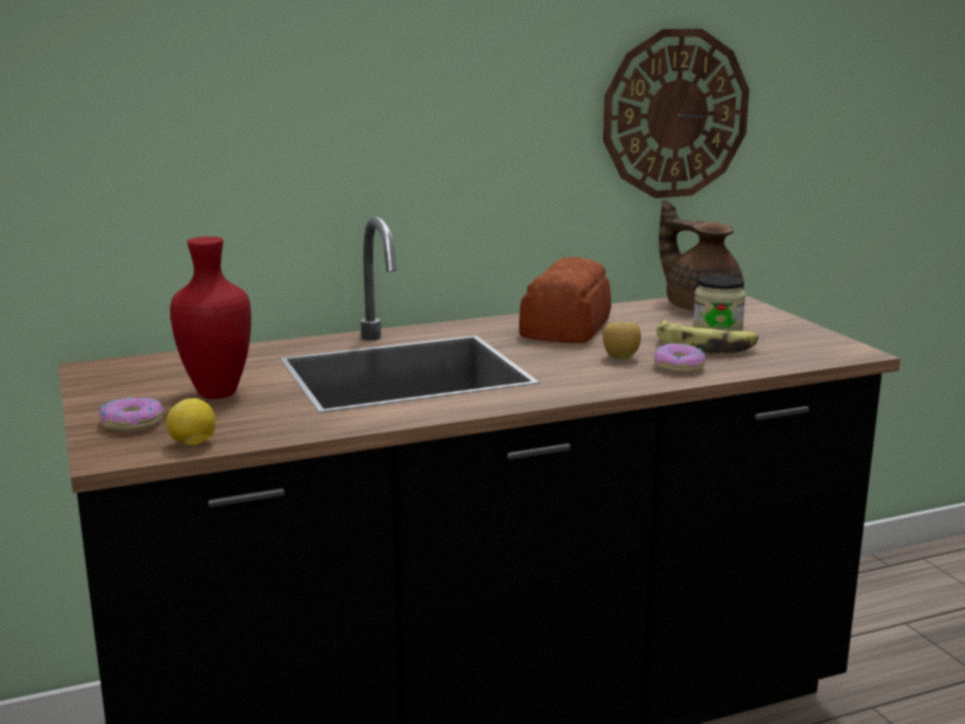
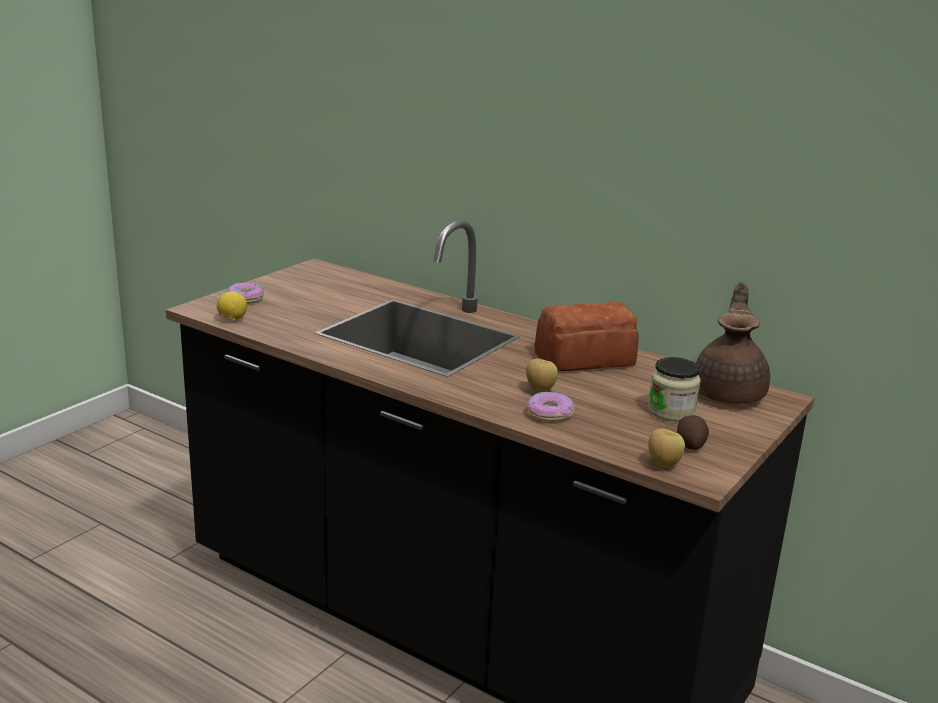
camera: 55 degrees right, 5 degrees up
red vase [170,236,251,399] -> none
wall clock [603,29,749,198] -> none
banana [656,320,758,354] -> none
none -> apple [648,428,685,468]
none -> potato [677,415,709,450]

